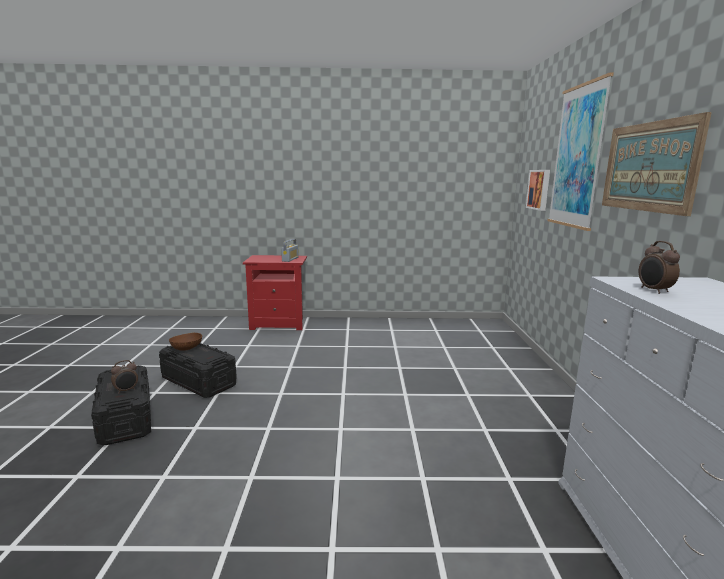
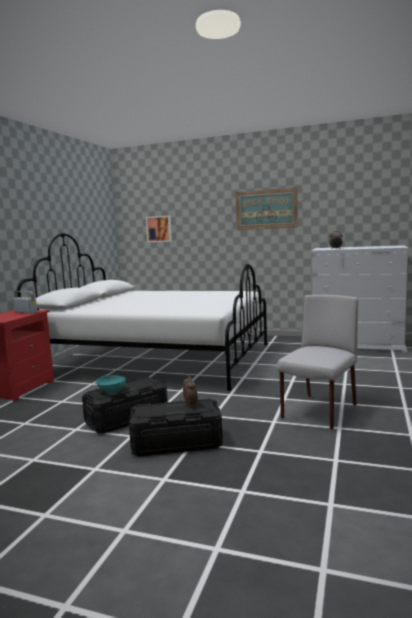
camera: 70 degrees left, 5 degrees down
brown bowl [169,333,202,351] -> turquoise bowl [96,375,126,393]
picture [547,72,614,231] -> none
none -> white bed [17,233,267,391]
none -> grey chair [276,295,358,430]

